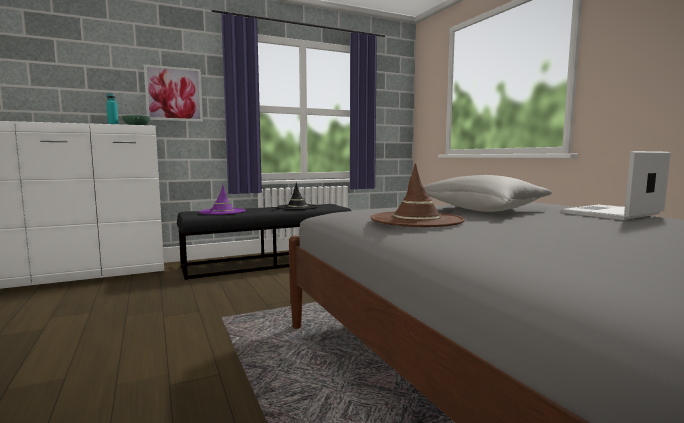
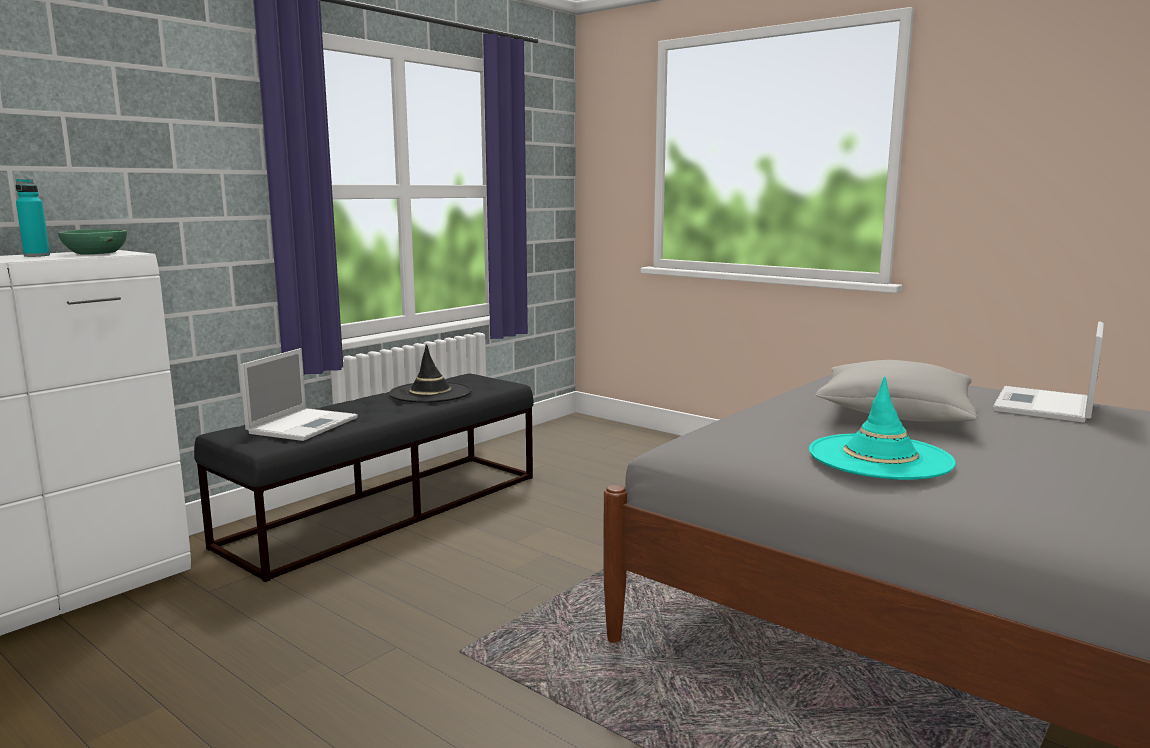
camera: 25 degrees left, 5 degrees up
picture [144,64,203,122] -> none
purple hat [199,185,246,215] -> laptop [240,348,358,441]
brown hat [371,164,465,227] -> turquoise hat [809,377,956,480]

